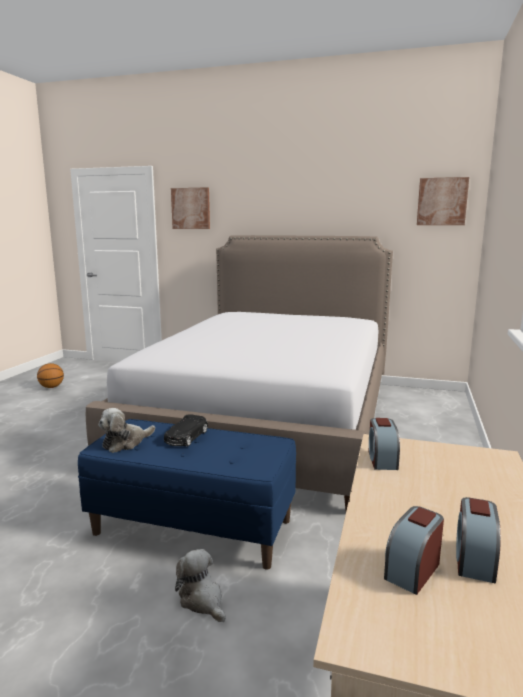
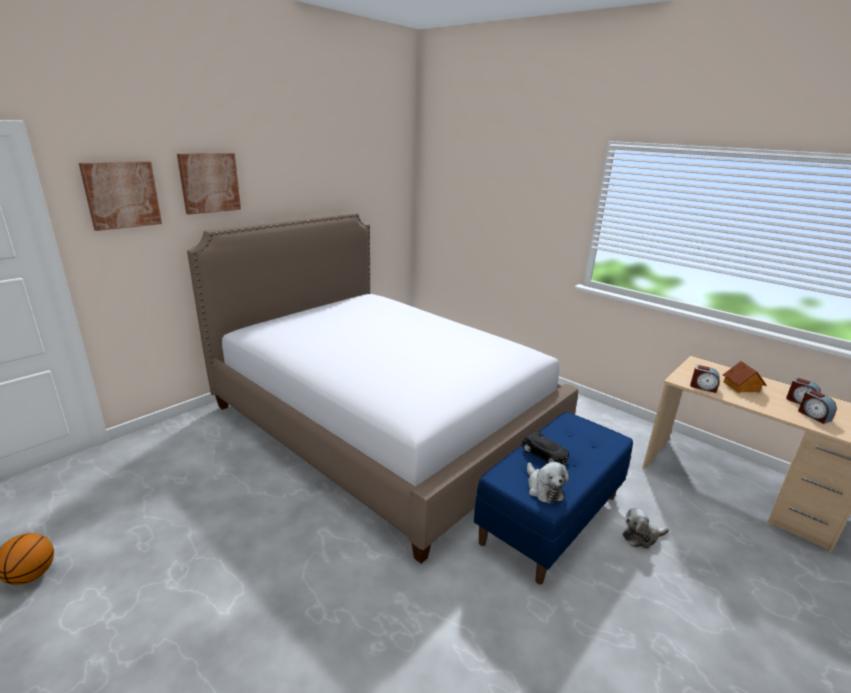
camera: 65 degrees left, 10 degrees up
picture [417,177,469,225] -> picture moved to [177,153,241,215]
none -> toy house [723,361,767,393]

